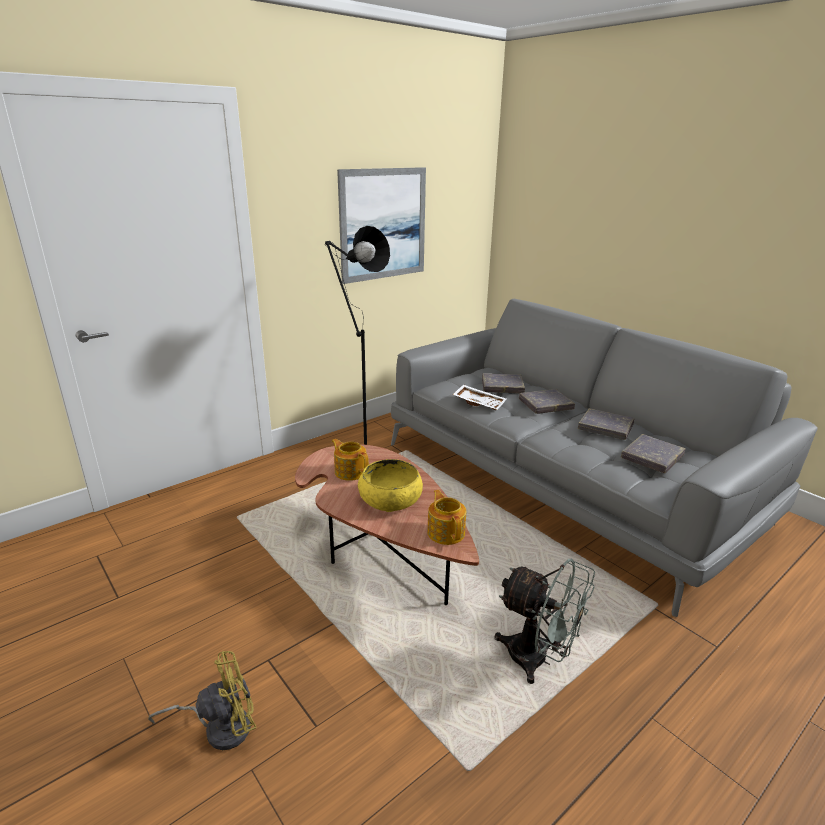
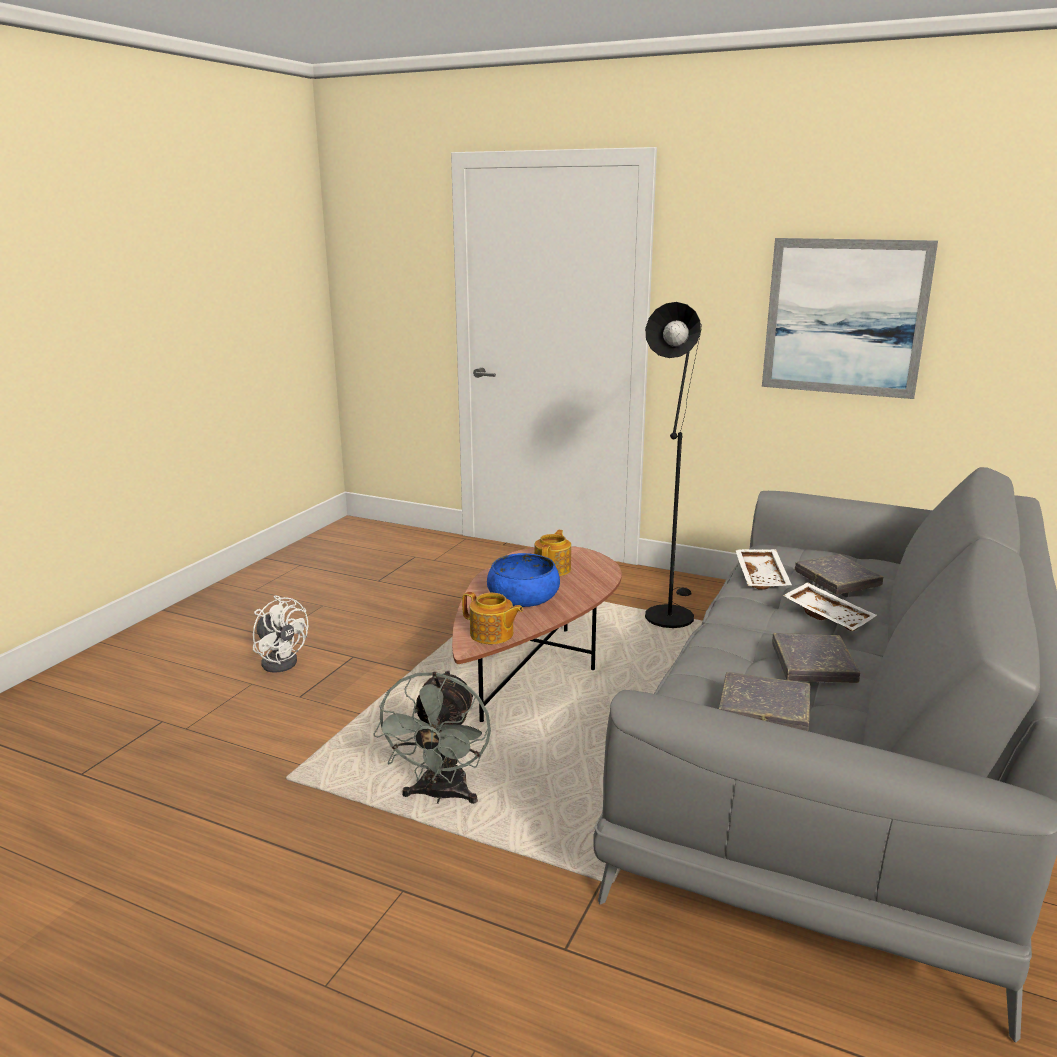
camera: 65 degrees right, 5 degrees down
yellow fan [148,651,256,750] -> white fan [253,595,308,673]
yellow bowl [358,459,423,512] -> blue bowl [487,553,560,607]
teapot [427,490,466,545] -> teapot turned 75 degrees clockwise [462,592,523,644]
grey book [519,389,575,414] -> white tray [783,582,877,631]

